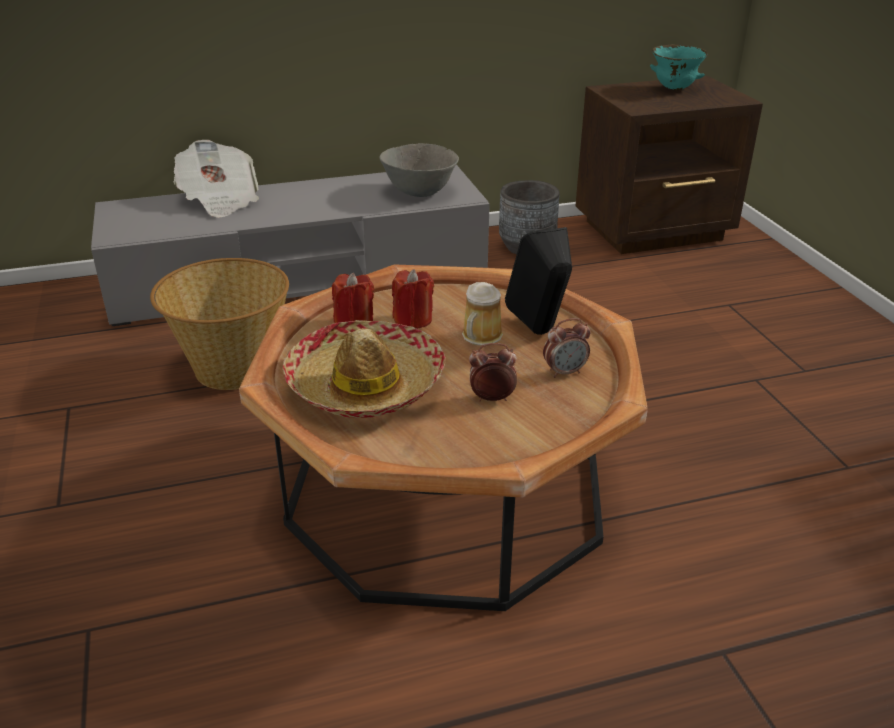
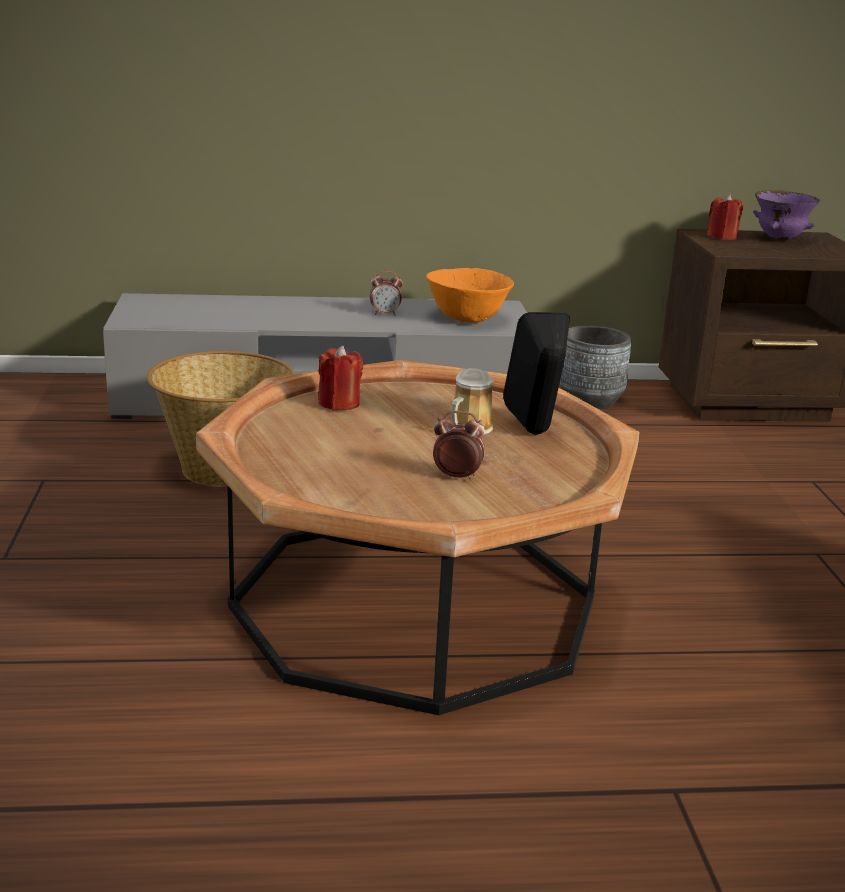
camera: 10 degrees right, 10 degrees down
newspaper [173,140,259,218] -> none
hat [283,320,446,418] -> none
grey bowl [380,143,459,197] -> orange bowl [426,268,514,323]
red candle [392,269,434,329] -> red candle moved to [706,194,743,240]
alarm clock [543,318,591,378] -> alarm clock moved to [370,271,403,315]
turquoise bowl [650,44,708,90] -> purple bowl [753,190,820,240]

